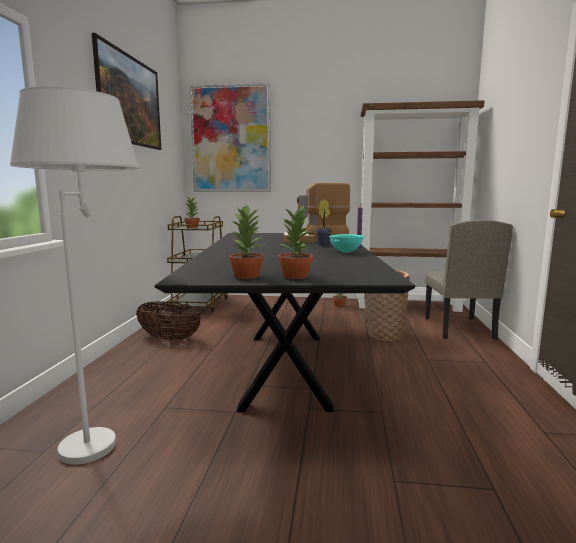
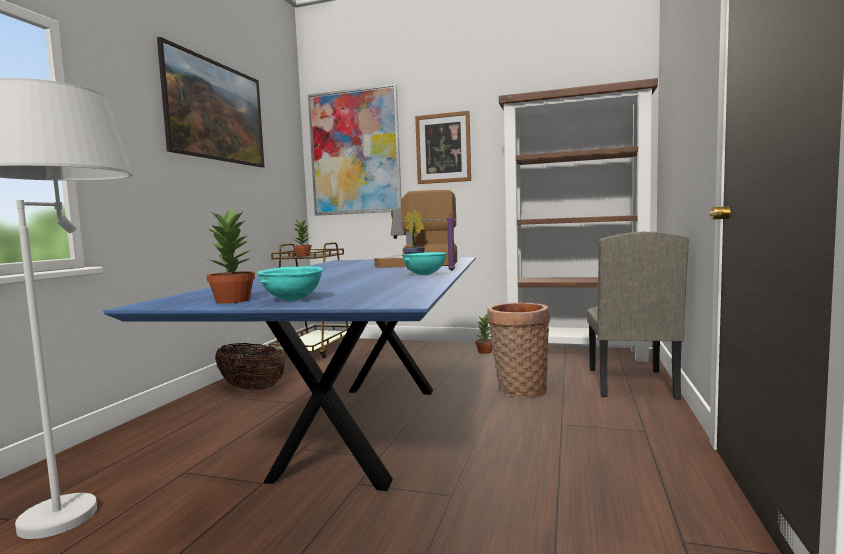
camera: 10 degrees right, 5 degrees down
black dining table [155,233,415,412] -> blue dining table [103,257,476,491]
potted plant [278,204,313,279] -> turquoise bowl [257,266,323,301]
none -> picture [415,111,471,184]

